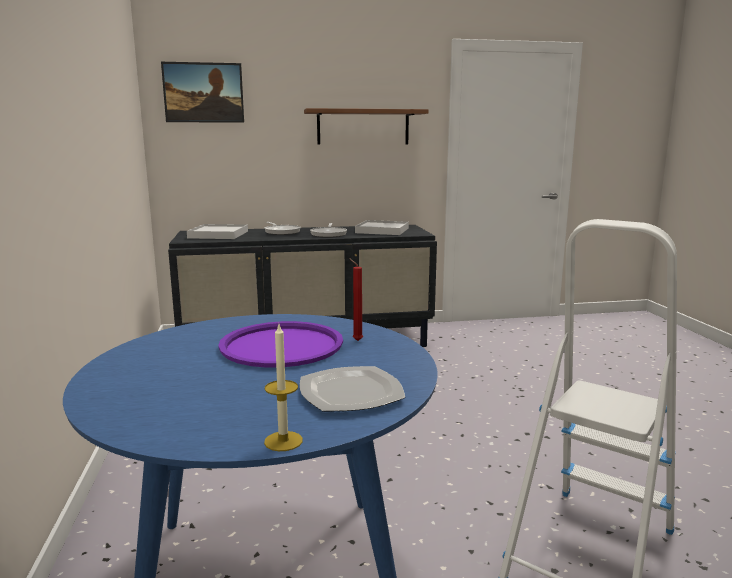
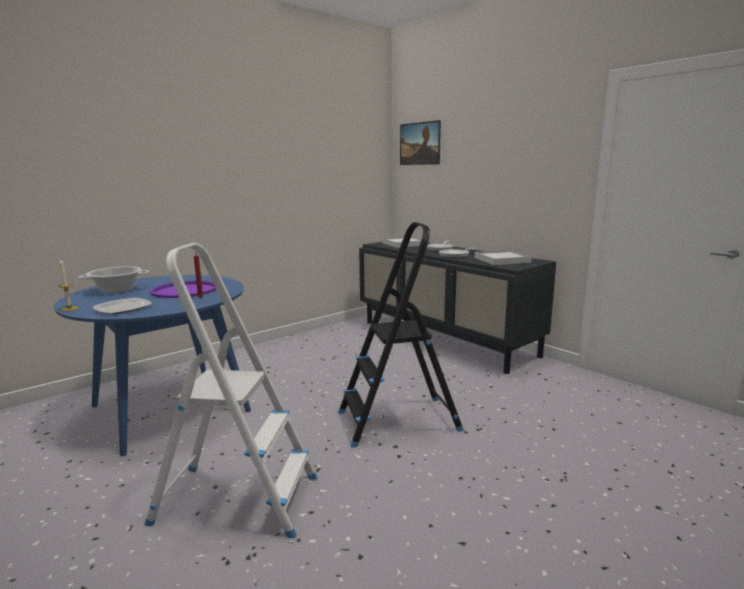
camera: 60 degrees right, 0 degrees up
brown shelf [304,108,429,145] -> none
none -> cooking pot [78,266,150,294]
none -> black step ladder [338,222,464,447]

